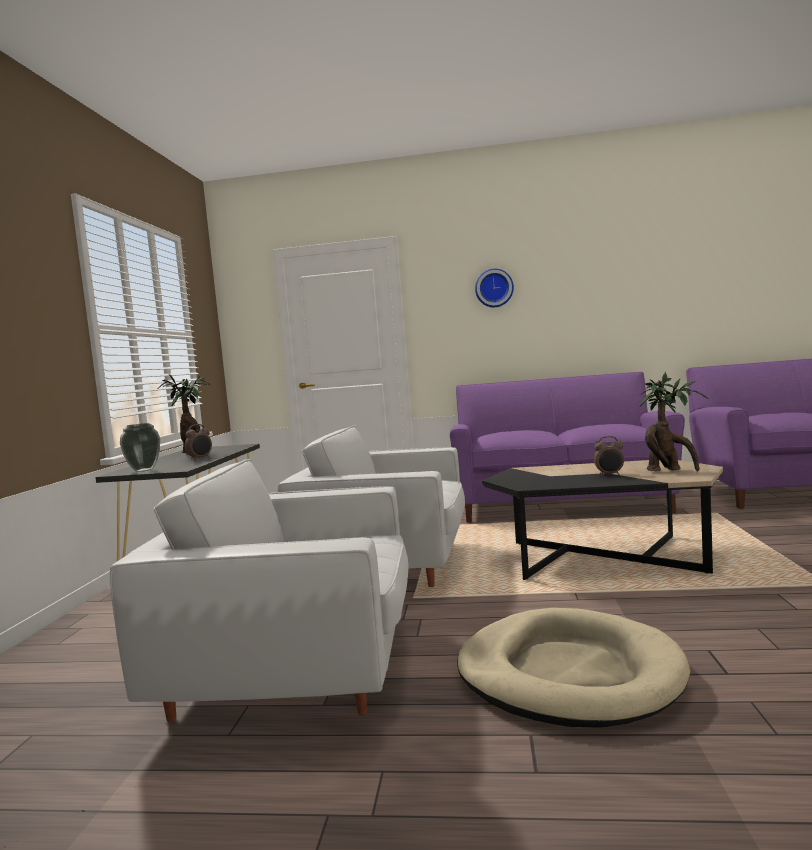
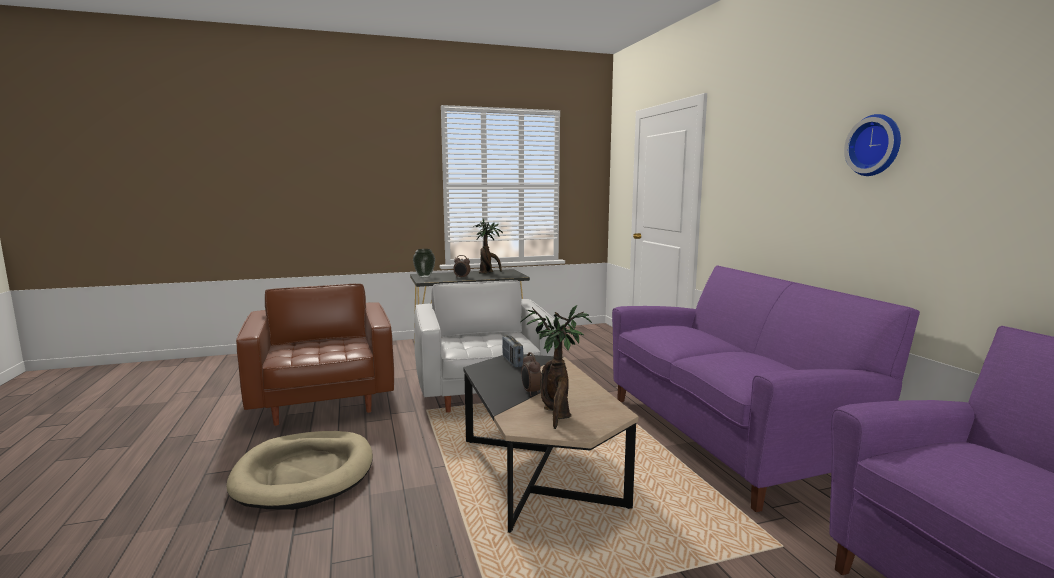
camera: 65 degrees right, 5 degrees up
white armchair [110,459,409,722] -> brown armchair [236,284,394,426]
wall clock [475,269,514,307] -> wall clock moved to [844,114,901,176]
none -> radio [502,335,524,367]

